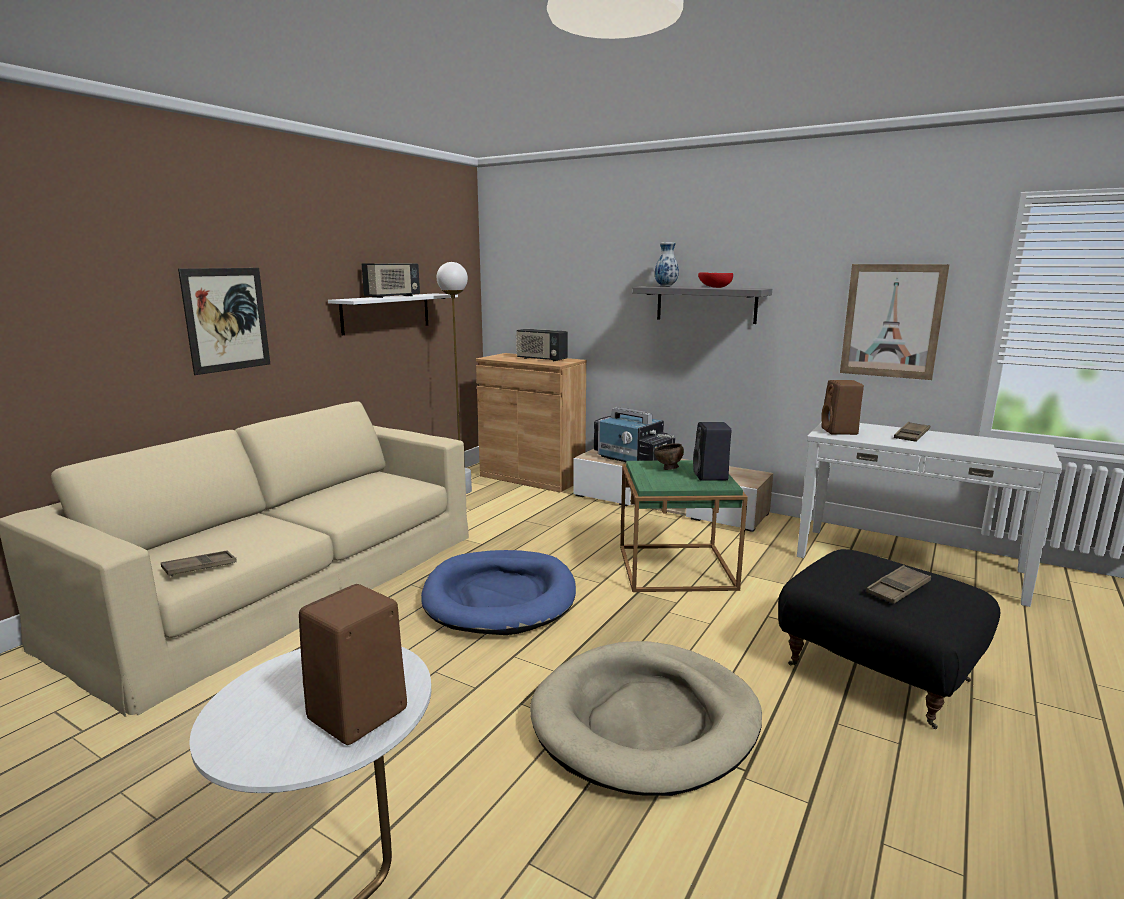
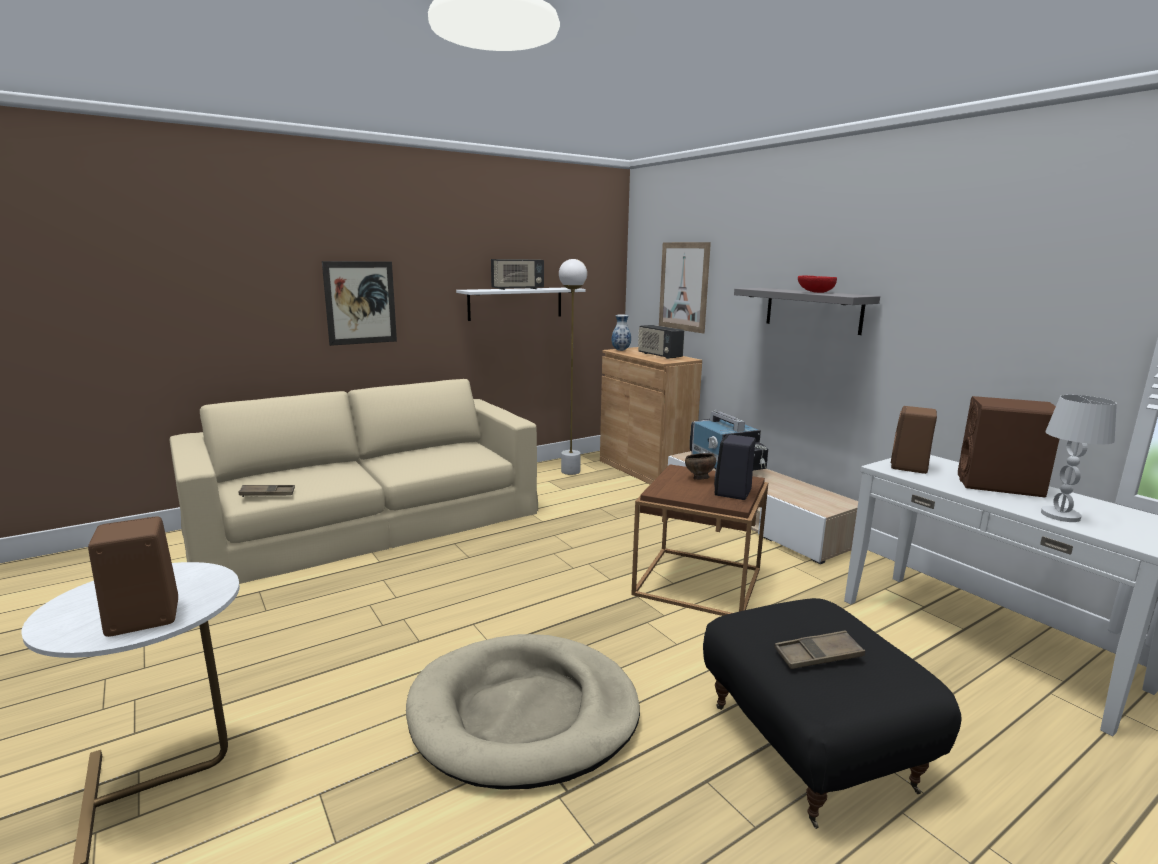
camera: 25 degrees right, 0 degrees up
blue dog bed [421,550,576,635] -> none
green side table [620,460,748,592] -> brown side table [631,464,768,616]
vase [655,242,679,287] -> vase moved to [611,314,631,351]
picture [840,264,950,380] -> picture moved to [659,242,711,333]
brown tray [894,422,930,442] -> brown speaker [958,396,1059,497]
none -> white table lamp [1041,395,1117,522]

